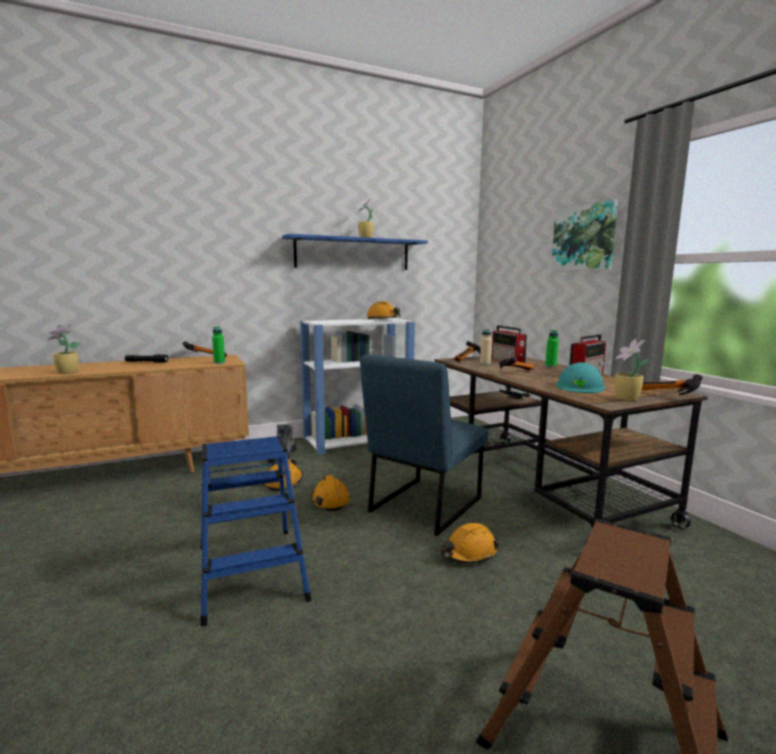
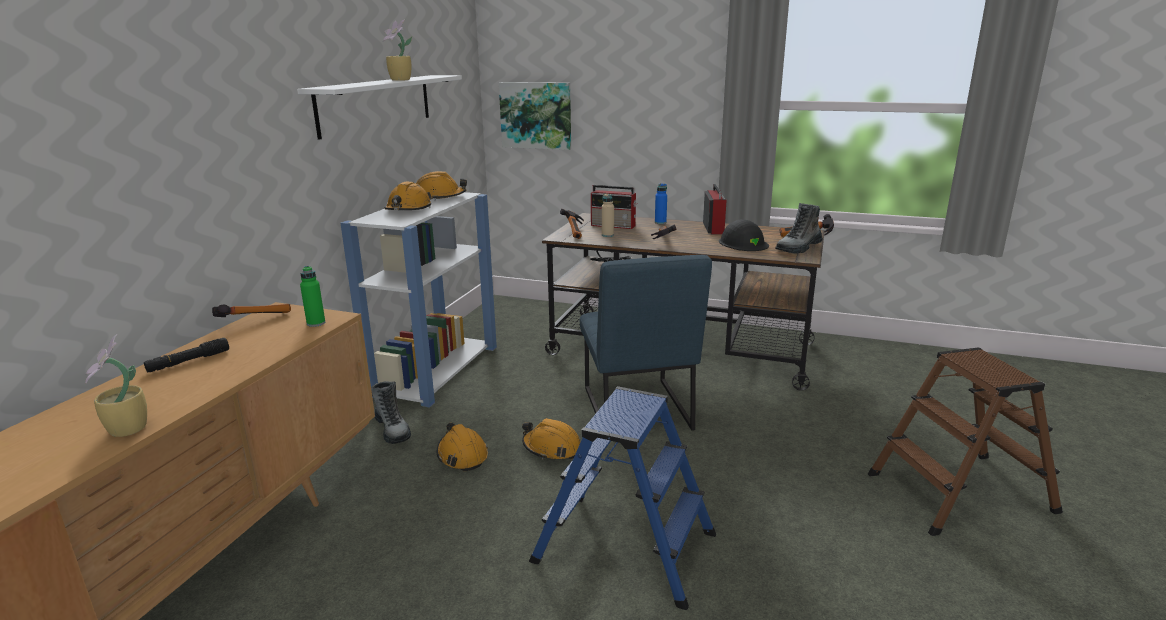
camera: 45 degrees left, 10 degrees up
blue shelf [282,234,428,270] -> white shelf [297,75,462,140]
orange hard hat [441,523,499,564] -> orange hard hat moved to [385,182,432,210]
green bottle [545,330,559,367] -> blue bottle [655,183,667,224]
picture [551,200,618,271] -> picture moved to [499,82,571,150]
turquoise hard hat [556,362,605,393] -> black hard hat [719,220,769,251]
potted plant [614,339,649,401] -> boot [775,203,823,254]

